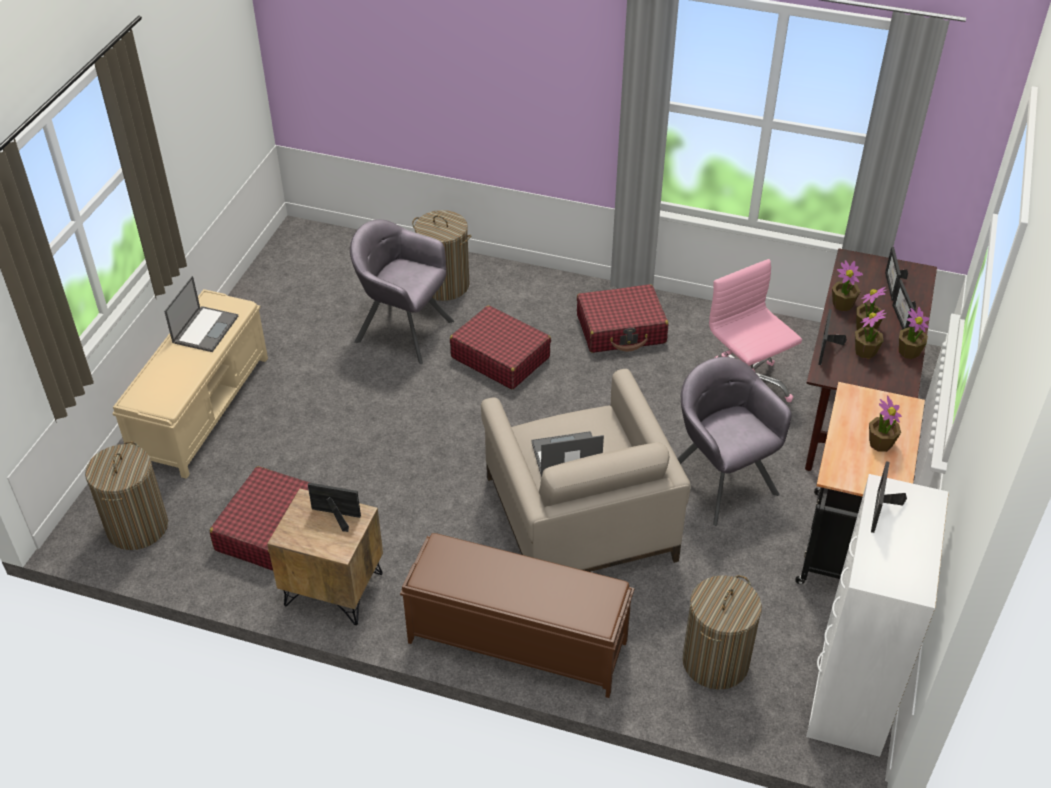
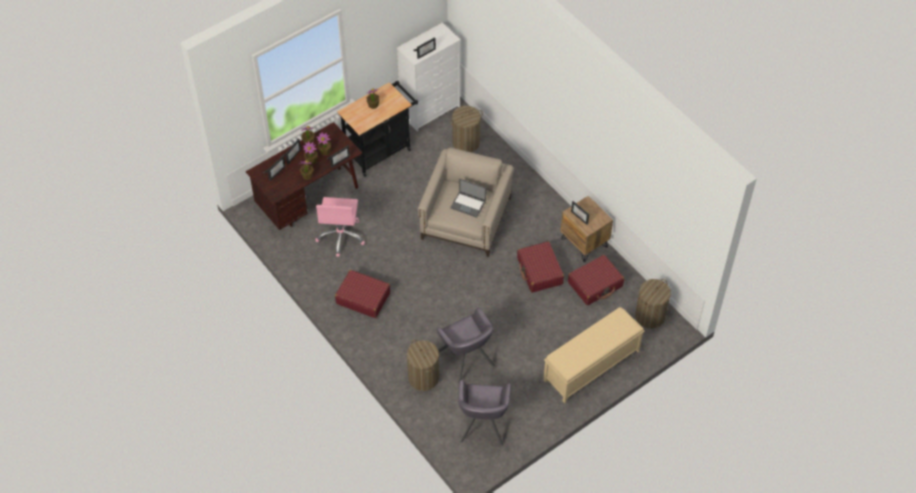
camera: 145 degrees left, 10 degrees up
laptop [164,276,238,352] -> none
brown bench [400,533,635,698] -> none
red suitcase [450,305,551,389] -> red suitcase moved to [517,241,564,293]
grey armchair [677,357,792,526] -> grey armchair moved to [458,380,511,446]

